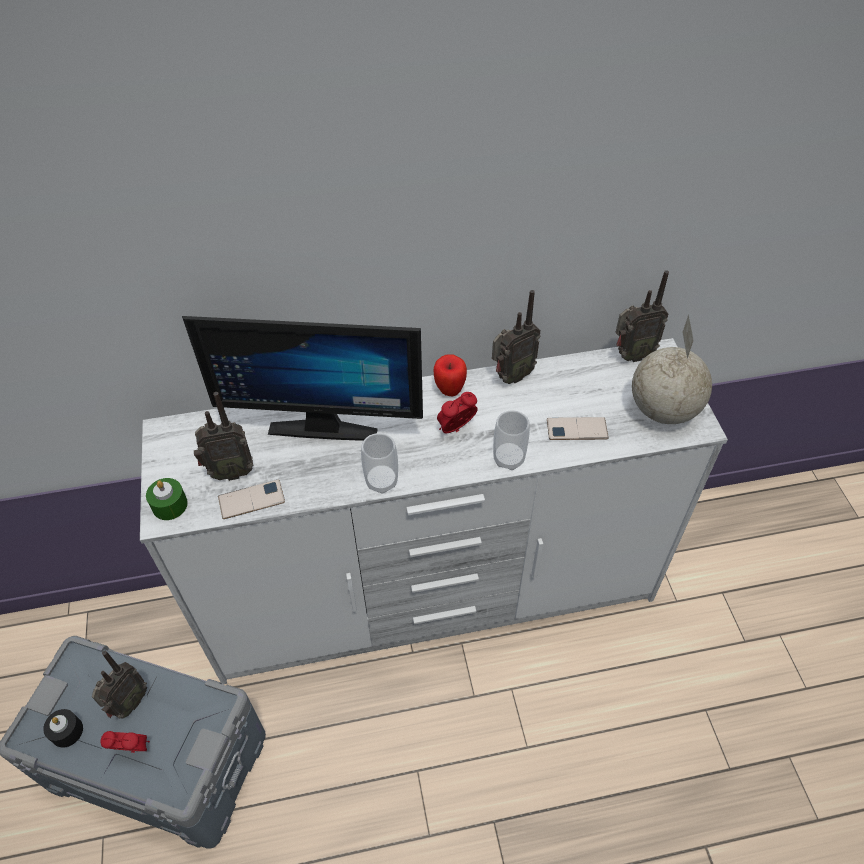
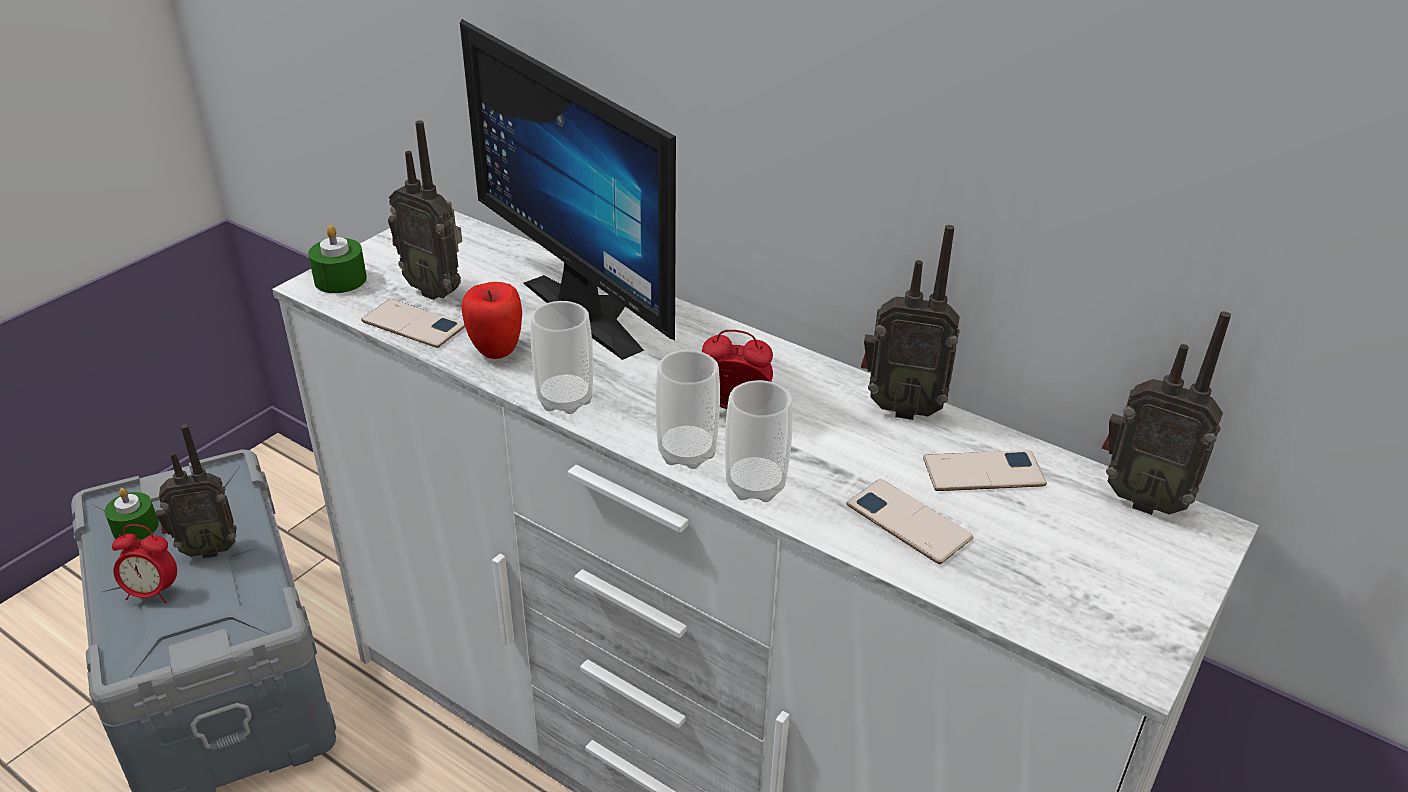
camera: 45 degrees right, 15 degrees down
black candle [43,709,83,748] -> green candle [105,488,159,541]
alarm clock [100,731,150,753] -> alarm clock turned 135 degrees clockwise [112,524,177,603]
apple [434,354,467,396] -> apple moved to [462,282,522,359]
globe [632,314,712,424] -> none
none -> cup [655,350,720,469]
none -> phone [923,450,1047,491]

